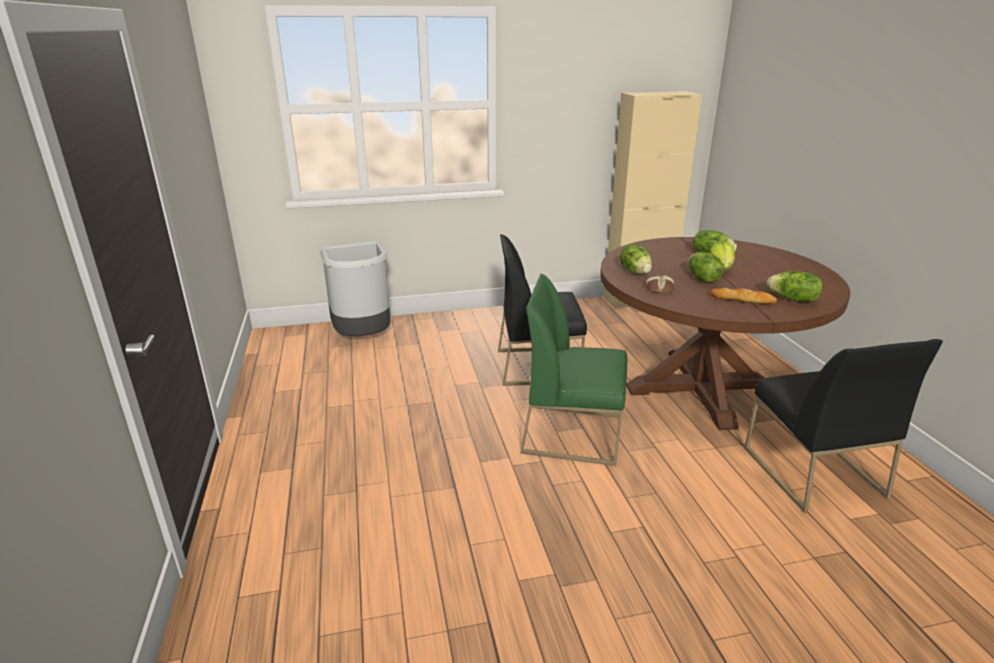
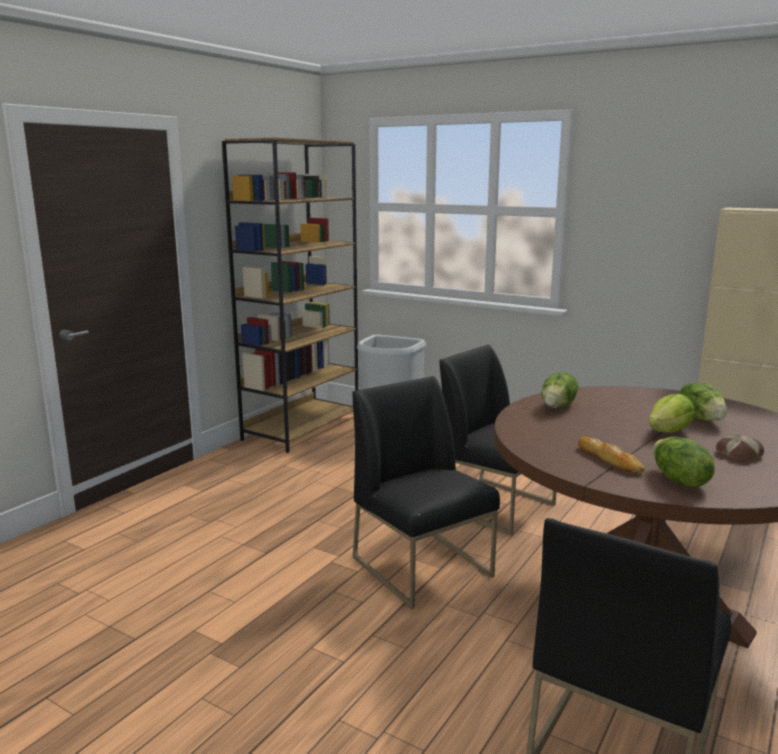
camera: 45 degrees right, 10 degrees down
green chair [520,274,627,466] -> black chair [353,376,500,609]
bread [645,275,675,293] -> bread moved to [716,435,764,461]
lettuce [689,252,723,283] -> none
none -> brown bookcase [222,137,358,453]

